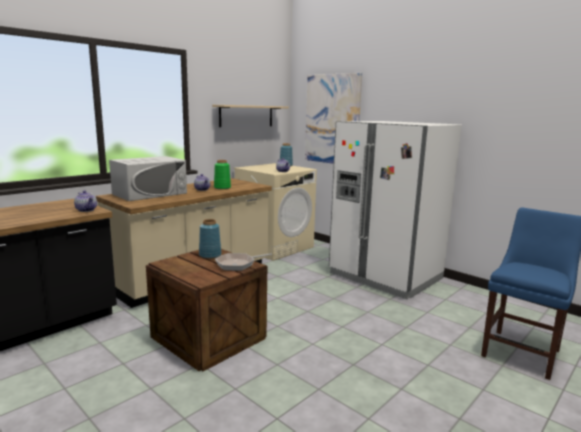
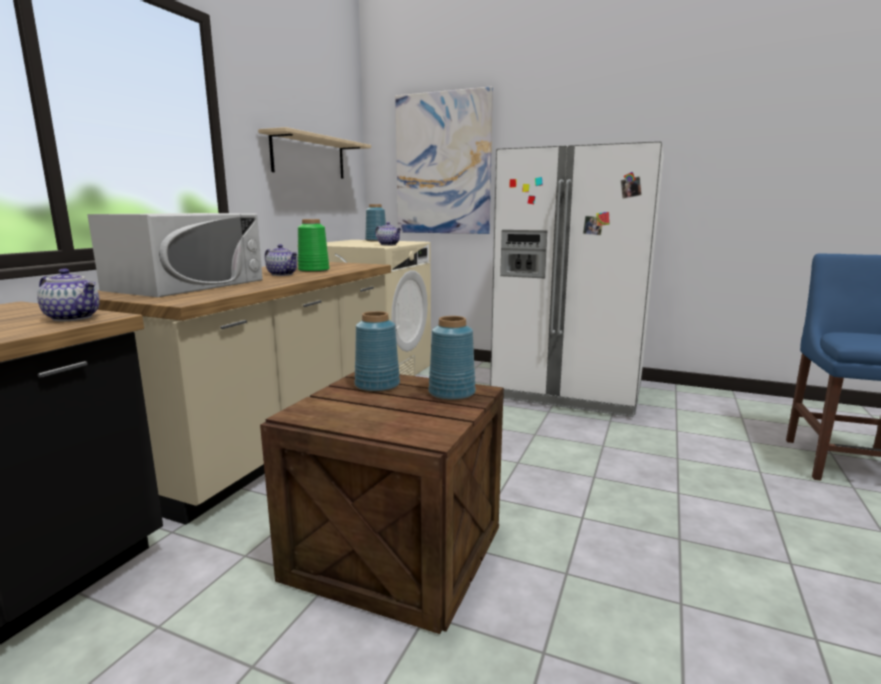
camera: 20 degrees left, 0 degrees up
frying pan [215,253,272,271] -> blue vase [429,316,476,401]

